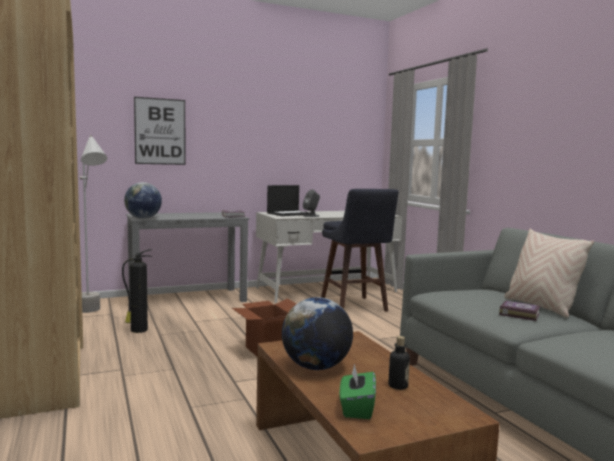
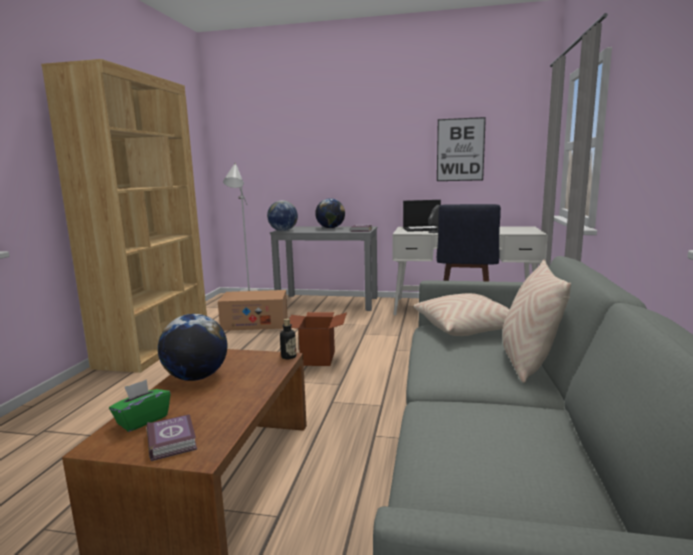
camera: 35 degrees right, 5 degrees up
fire extinguisher [122,249,152,333] -> cardboard box [218,290,288,331]
picture [134,97,186,165] -> picture moved to [437,117,486,181]
bottle [388,336,410,390] -> bottle moved to [280,318,296,359]
book [499,301,540,321] -> book moved to [146,414,197,461]
none -> globe [315,198,345,228]
none -> beige pillow [414,293,509,336]

